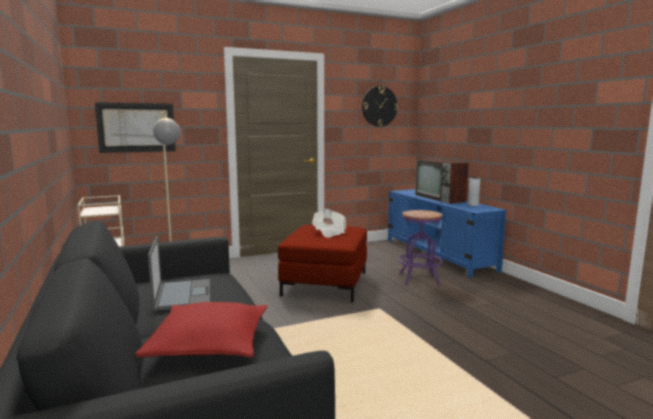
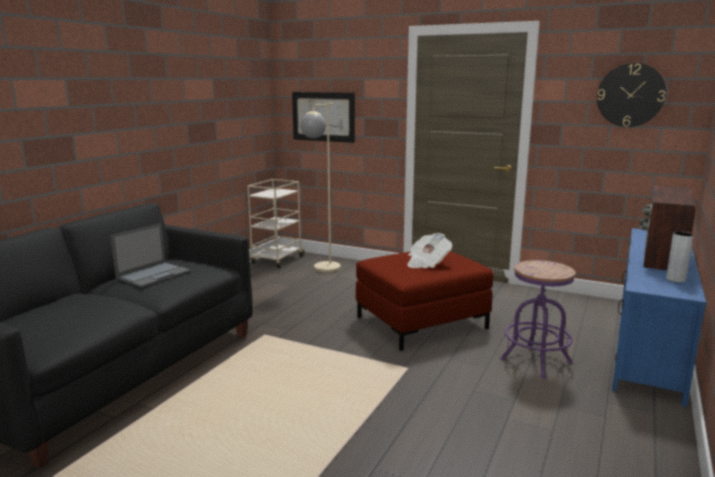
camera: 50 degrees right, 5 degrees up
red pillow [136,302,267,358] -> none

